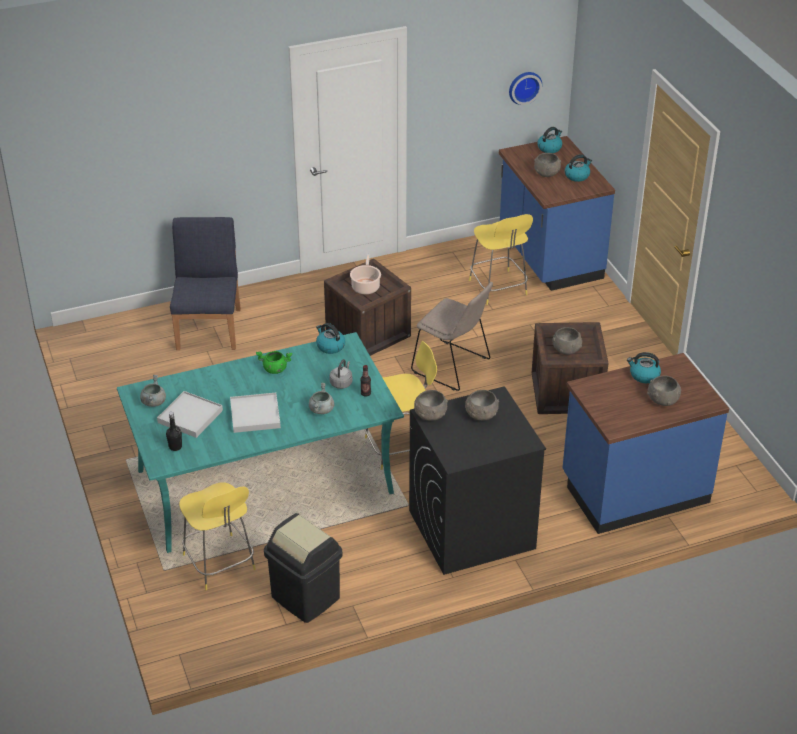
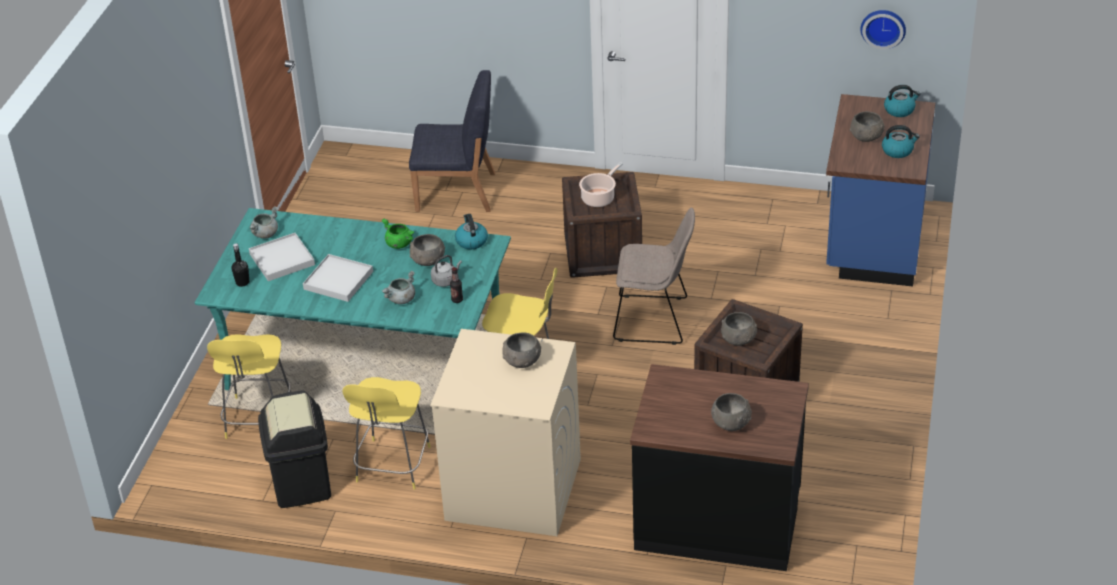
camera: 35 degrees right, 0 degrees up
blue chair [170,217,241,350] -> blue chair turned 60 degrees clockwise [409,70,495,212]
black washing machine [409,386,546,575] -> beige washing machine [430,329,581,536]
beige chair [411,282,493,391] -> beige chair turned 60 degrees counterclockwise [613,208,695,345]
grey bowl [414,390,448,421] -> grey bowl moved to [410,234,445,266]
yellow stool [469,214,533,305] -> yellow stool moved to [342,377,431,489]
blue counter [563,353,729,534] -> black counter [630,364,809,571]
kettle [627,352,661,383] -> none

